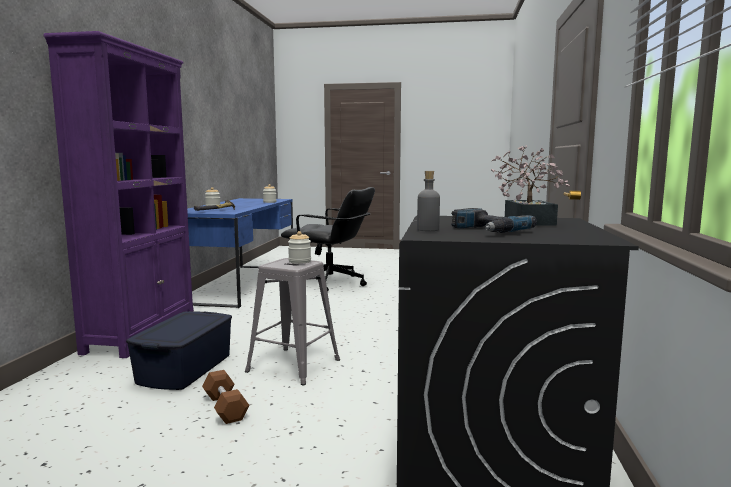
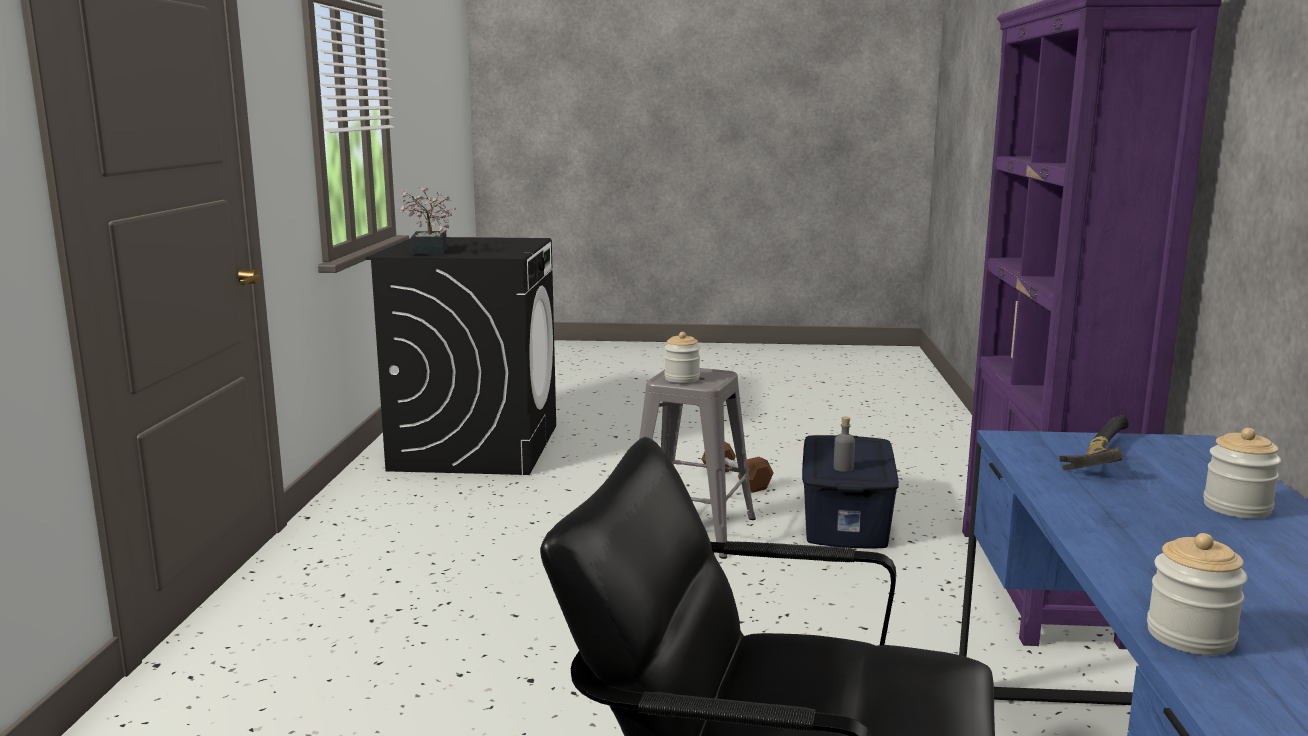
camera: 175 degrees right, 5 degrees up
grey bottle [417,171,440,231] -> grey bottle moved to [834,417,855,472]
power drill [451,208,537,233] -> none

